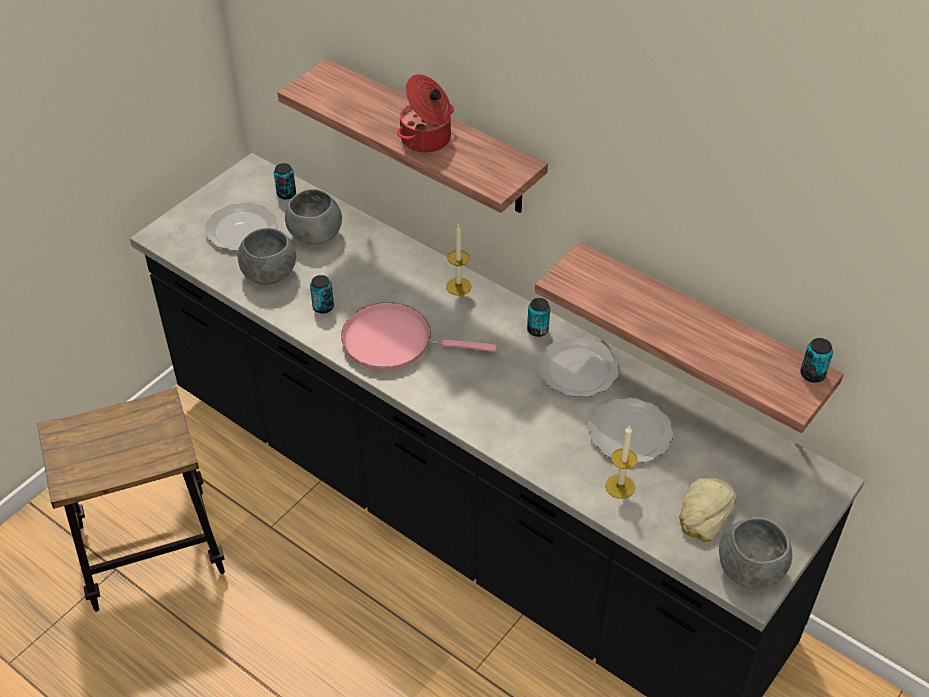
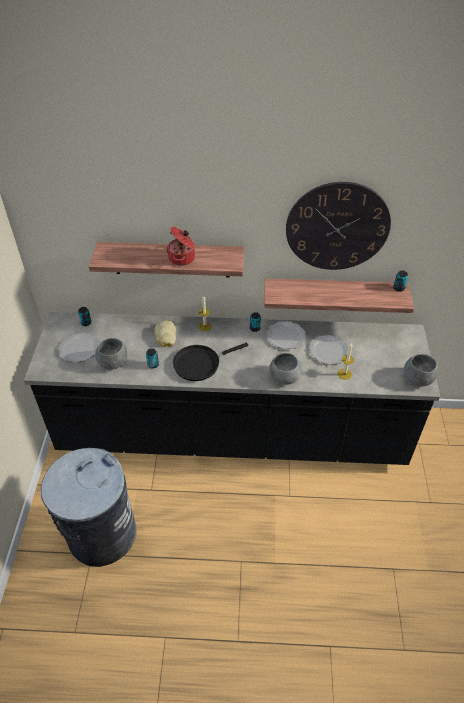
camera: 35 degrees left, 0 degrees up
stool [37,387,225,612] -> grey trash can [41,448,137,567]
grey bowl [285,189,342,245] -> grey bowl moved to [269,353,302,385]
pink frying pan [341,302,497,371] -> black frying pan [172,343,248,381]
bread [679,478,736,542] -> bread moved to [155,320,176,347]
none -> wall clock [286,182,391,270]

